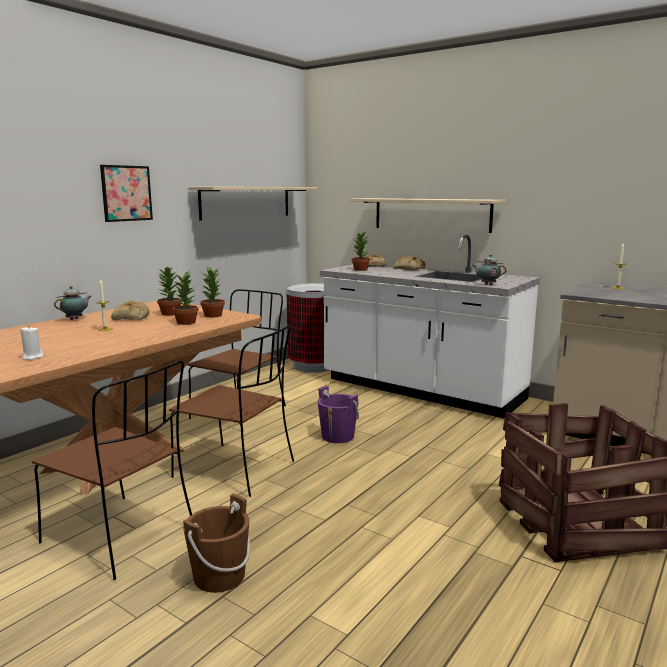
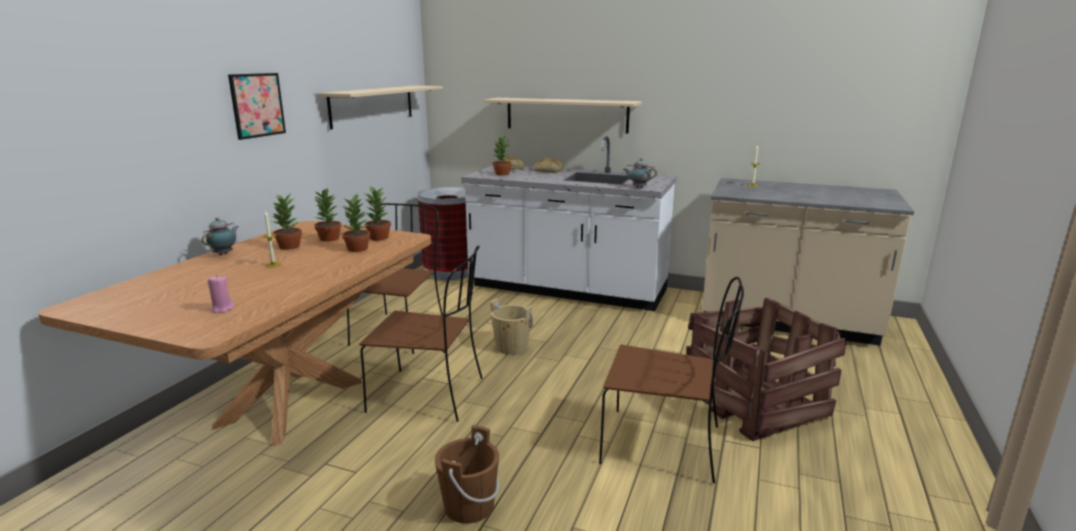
camera: 15 degrees left, 5 degrees up
white candle [20,327,44,360] -> pink candle [208,275,235,313]
brown chair [32,361,192,580] -> brown chair moved to [599,277,744,483]
bread [111,300,150,320] -> potted plant [273,195,302,250]
purple bucket [317,386,359,443] -> beige bucket [490,298,533,355]

